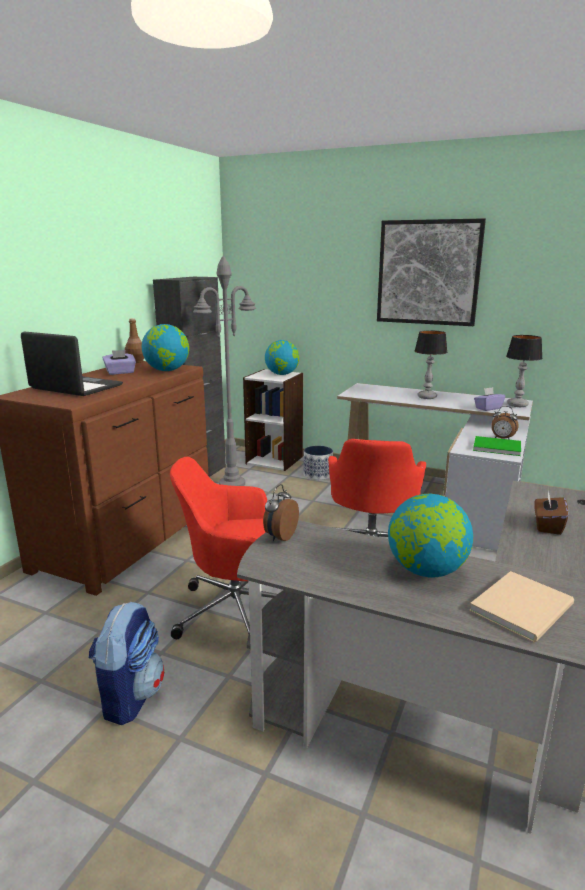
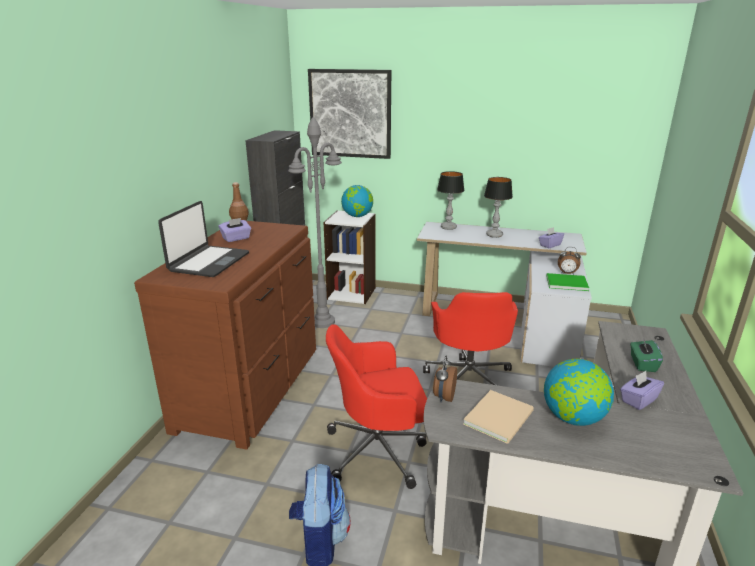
camera: 10 degrees left, 5 degrees up
laptop [21,331,123,396] -> laptop turned 90 degrees clockwise [158,201,249,277]
globe [142,324,189,371] -> none
planter [304,446,333,480] -> none
picture [377,218,486,326] -> picture moved to [308,69,391,159]
beige book [469,571,574,643] -> beige book moved to [463,390,534,444]
table lamp [506,335,542,407] -> table lamp moved to [437,171,464,230]
brown tissue box [534,490,568,535] -> green tissue box [630,340,663,372]
none -> purple tissue box [620,371,664,410]

